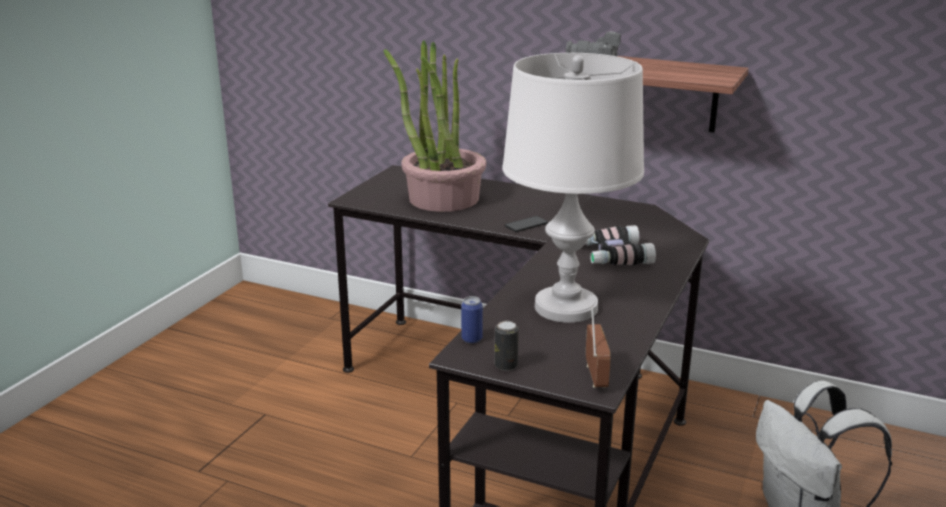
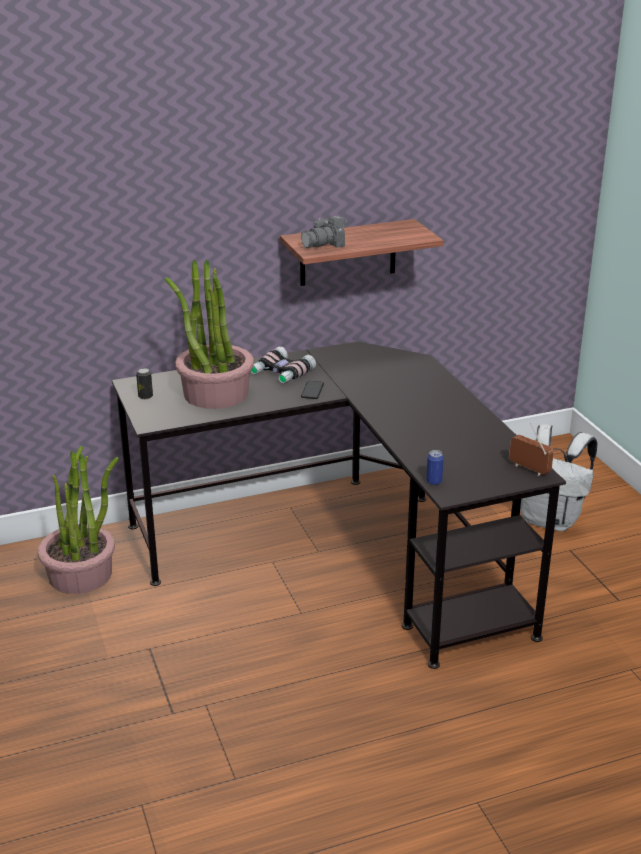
camera: 45 degrees left, 5 degrees up
can [495,321,519,371] -> can moved to [136,368,153,399]
white table lamp [502,53,644,323] -> none
binoculars [585,225,656,265] -> binoculars moved to [251,346,316,383]
none -> potted plant [38,446,118,594]

